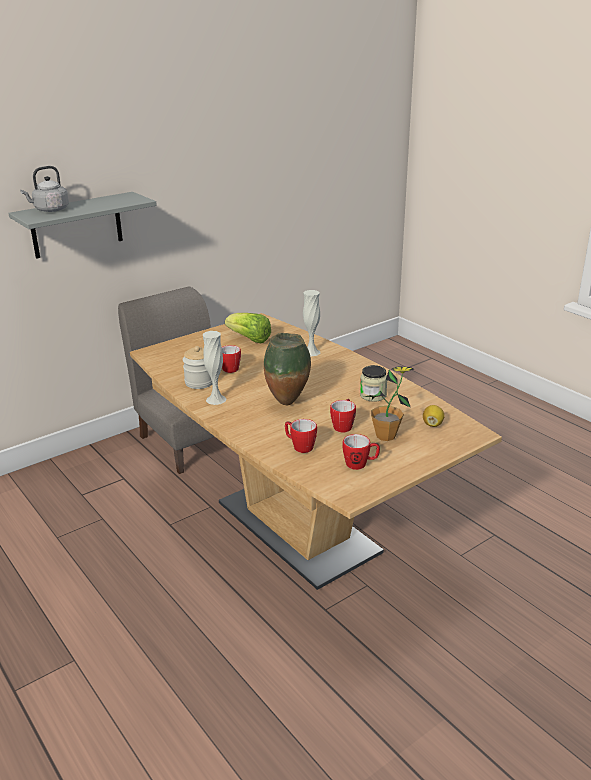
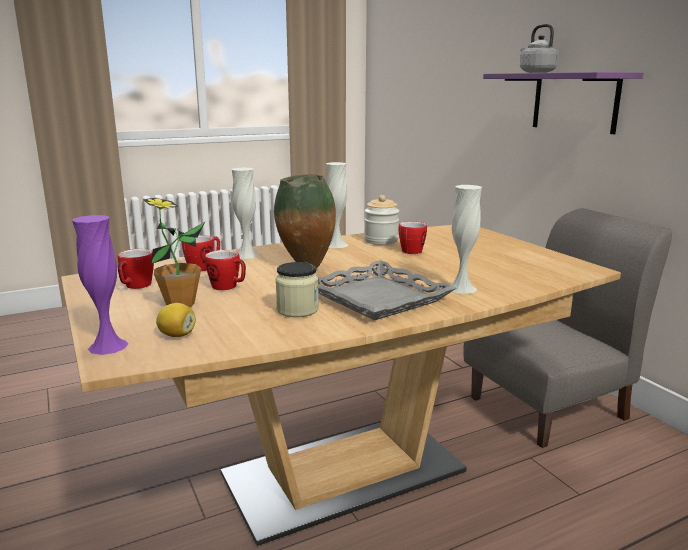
camera: 100 degrees right, 10 degrees down
grey shelf [8,192,157,259] -> purple shelf [483,72,643,134]
lettuce [225,313,271,343] -> none
none -> purple vase [72,215,128,355]
none -> white vase [232,168,260,259]
none -> grey tray [318,260,456,320]

